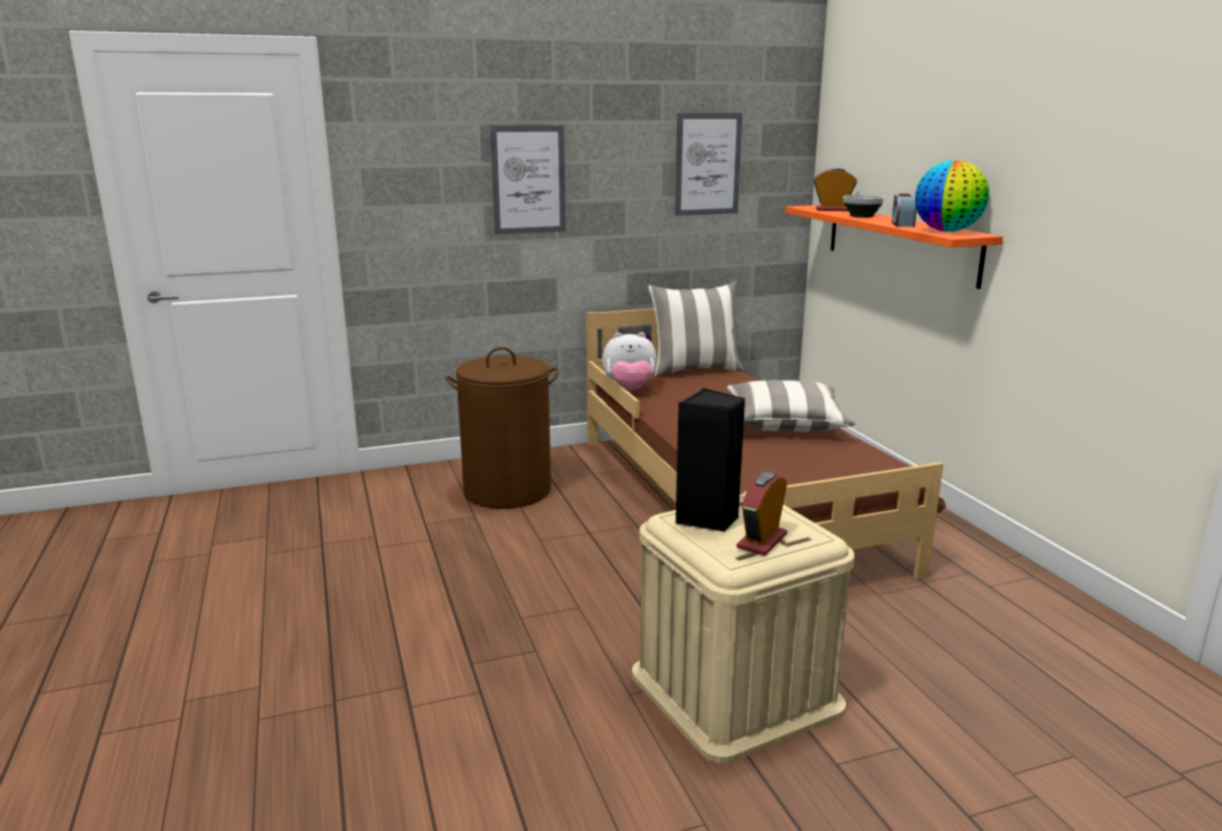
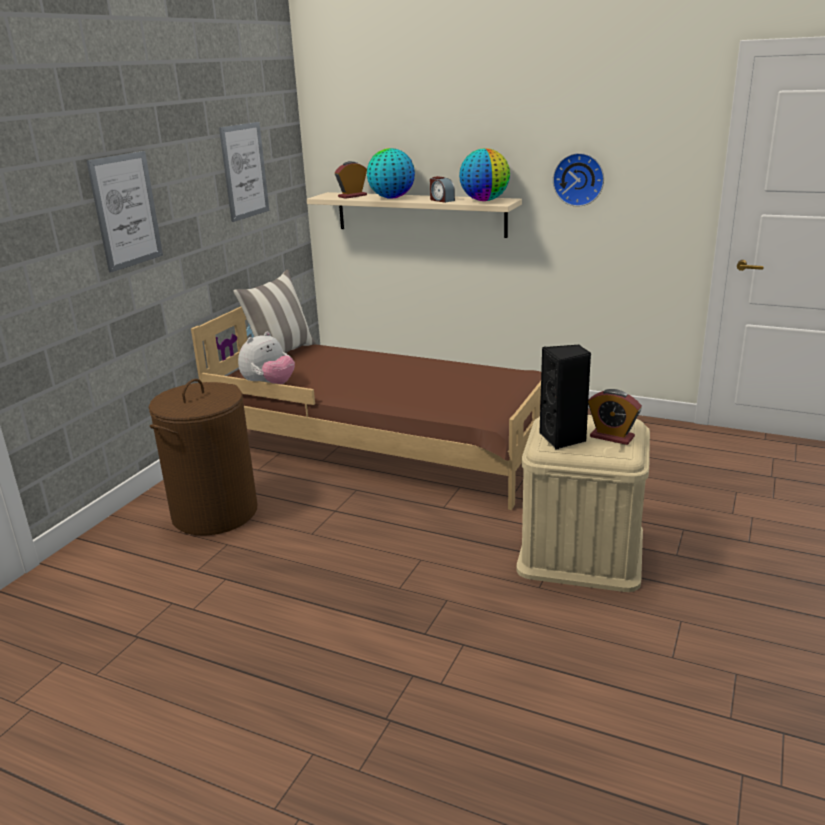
camera: 45 degrees left, 5 degrees up
pillow [727,380,855,432] -> none
alarm clock [737,471,788,556] -> alarm clock turned 45 degrees counterclockwise [588,389,642,445]
orange shelf [785,205,1003,289] -> beige shelf [307,192,522,238]
bowl [843,195,884,218] -> globe [367,148,415,199]
none -> wall clock [553,153,604,207]

